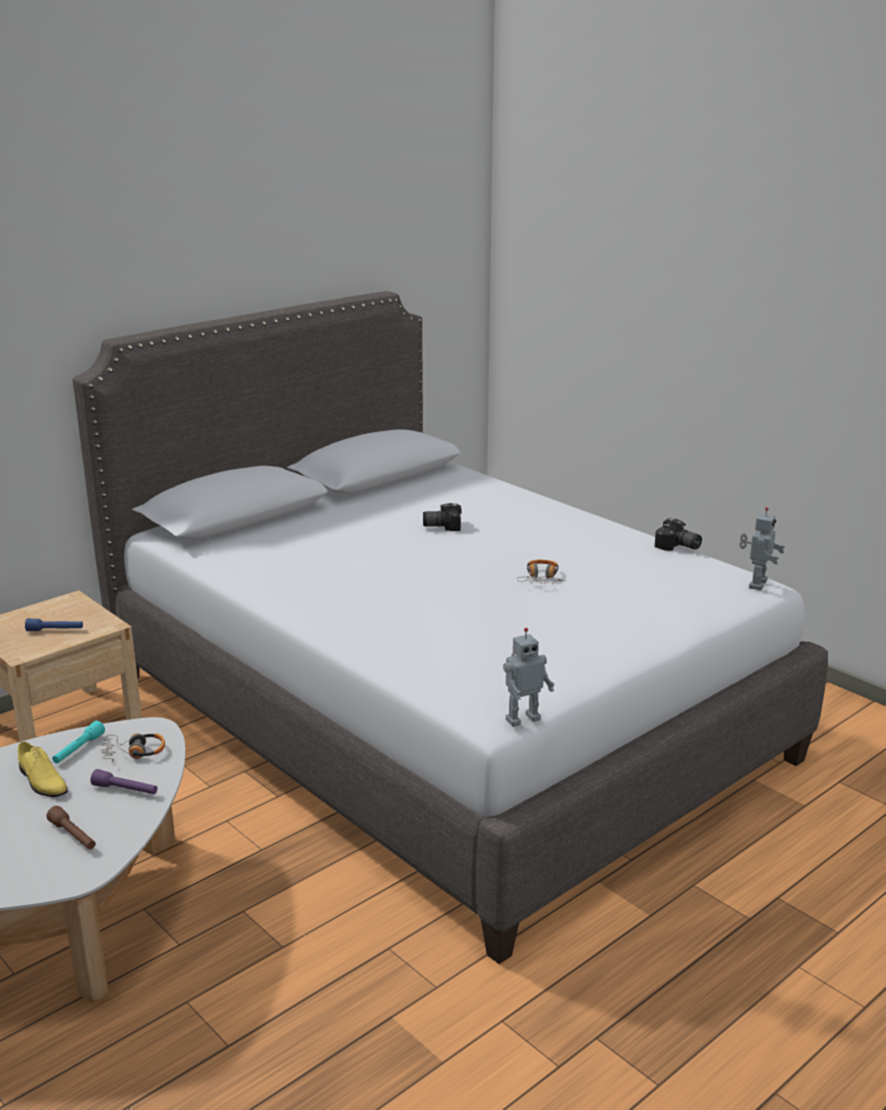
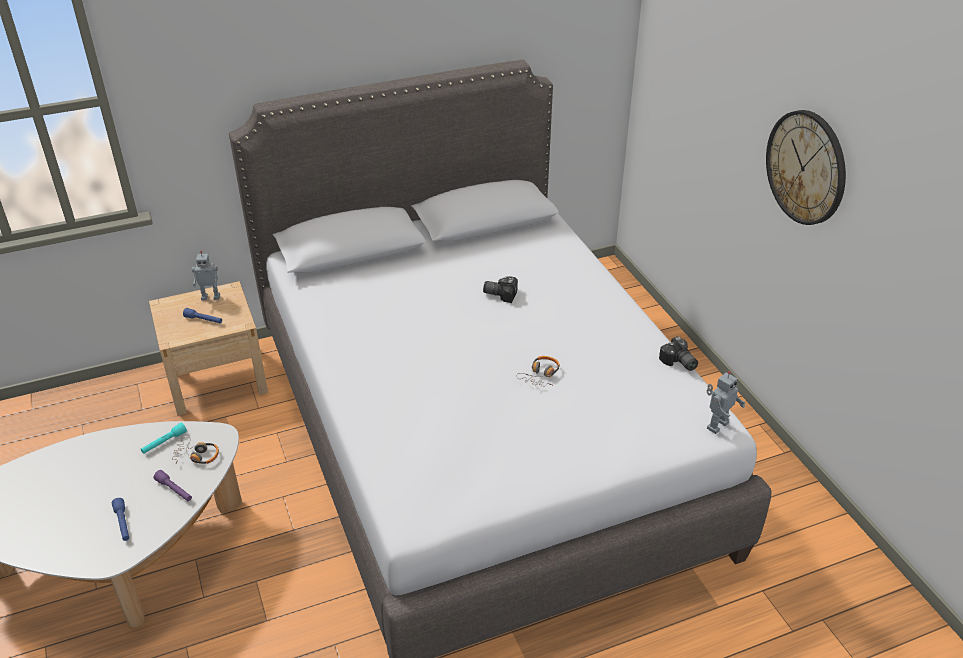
camera: 20 degrees right, 15 degrees up
yellow shoe [18,741,68,797] -> none
brown flashlight [47,806,96,850] -> blue flashlight [112,498,129,541]
toy robot [503,628,554,727] -> toy robot moved to [192,251,220,301]
none -> wall clock [766,110,846,225]

